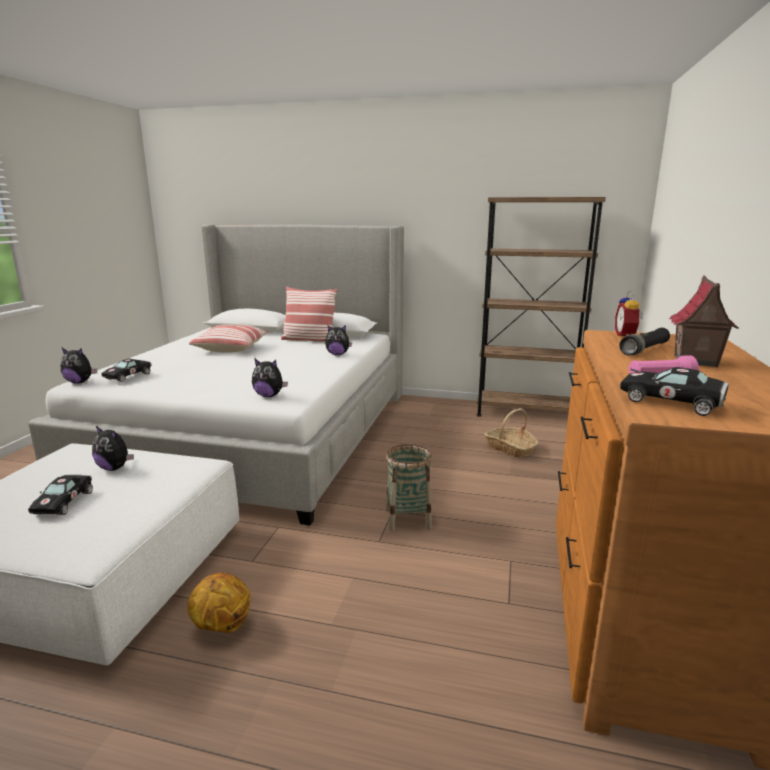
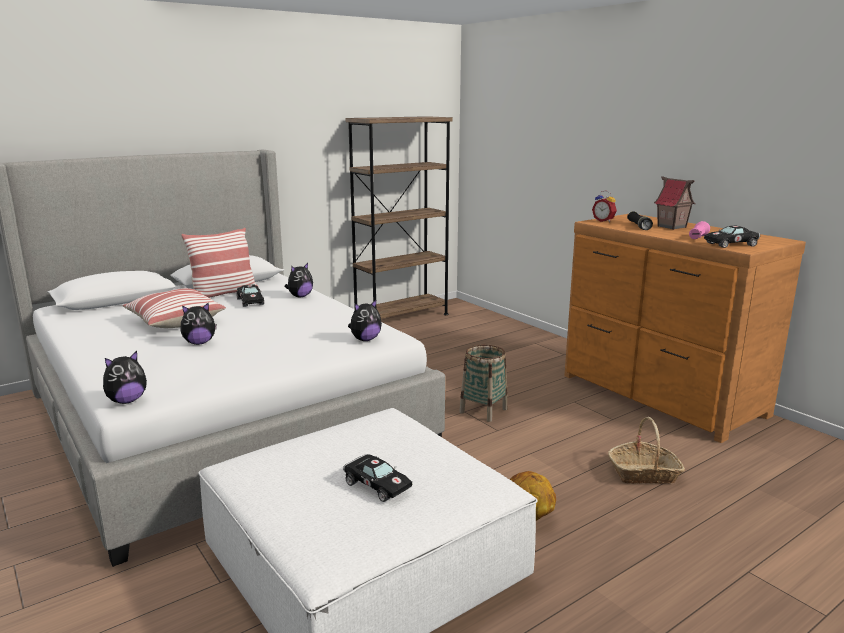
camera: 50 degrees left, 0 degrees up
plush toy [92,426,134,471] -> plush toy moved to [180,303,217,345]
black toy car [101,359,151,382] -> black toy car moved to [236,284,264,307]
basket [484,409,538,458] -> basket moved to [608,417,685,484]

